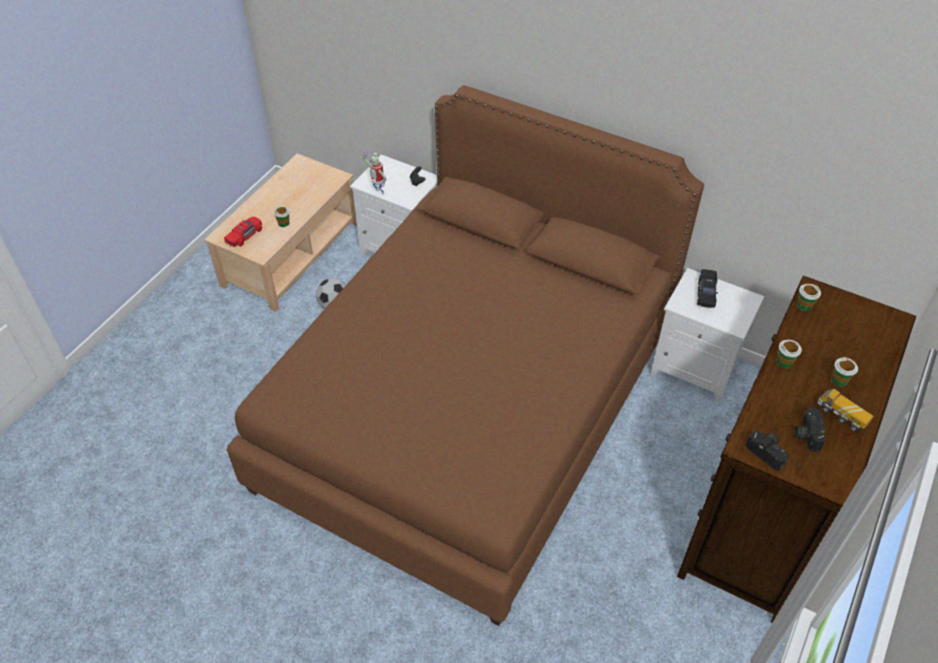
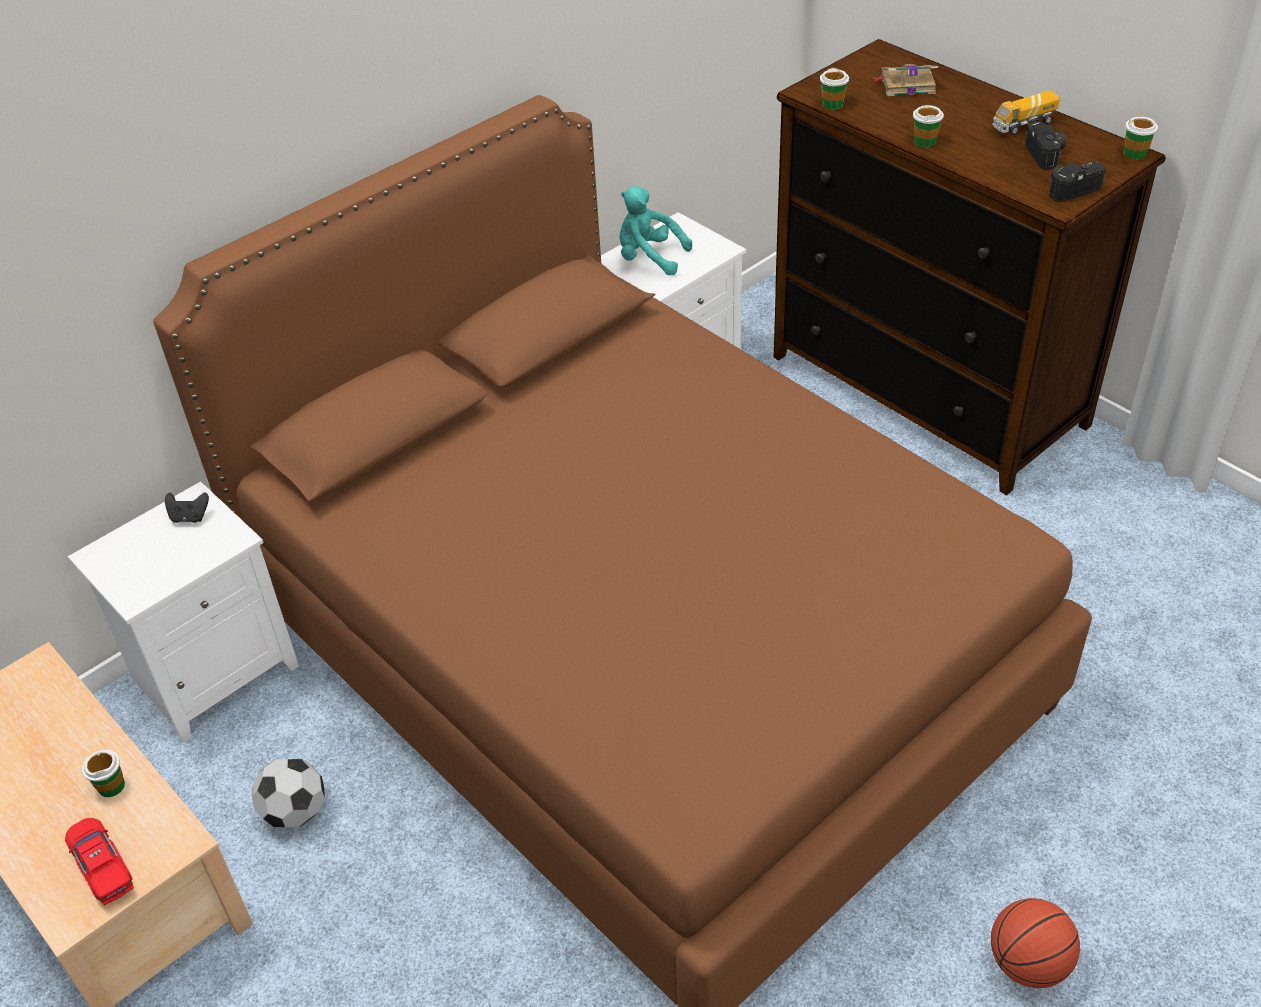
camera: 70 degrees left, 5 degrees down
toy robot [363,152,387,194] -> none
black toy car [697,269,718,308] -> turquoise plush toy [620,186,692,275]
camera [795,408,826,452] -> camera turned 120 degrees counterclockwise [1025,122,1066,170]
cup [831,357,858,386] -> cup moved to [1124,117,1158,159]
none -> book [873,64,938,96]
none -> basketball [991,898,1080,988]

